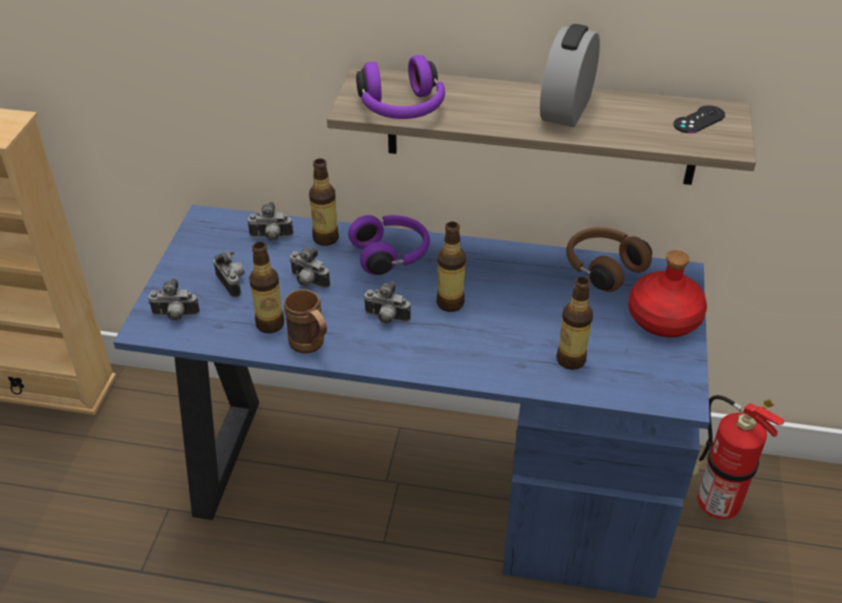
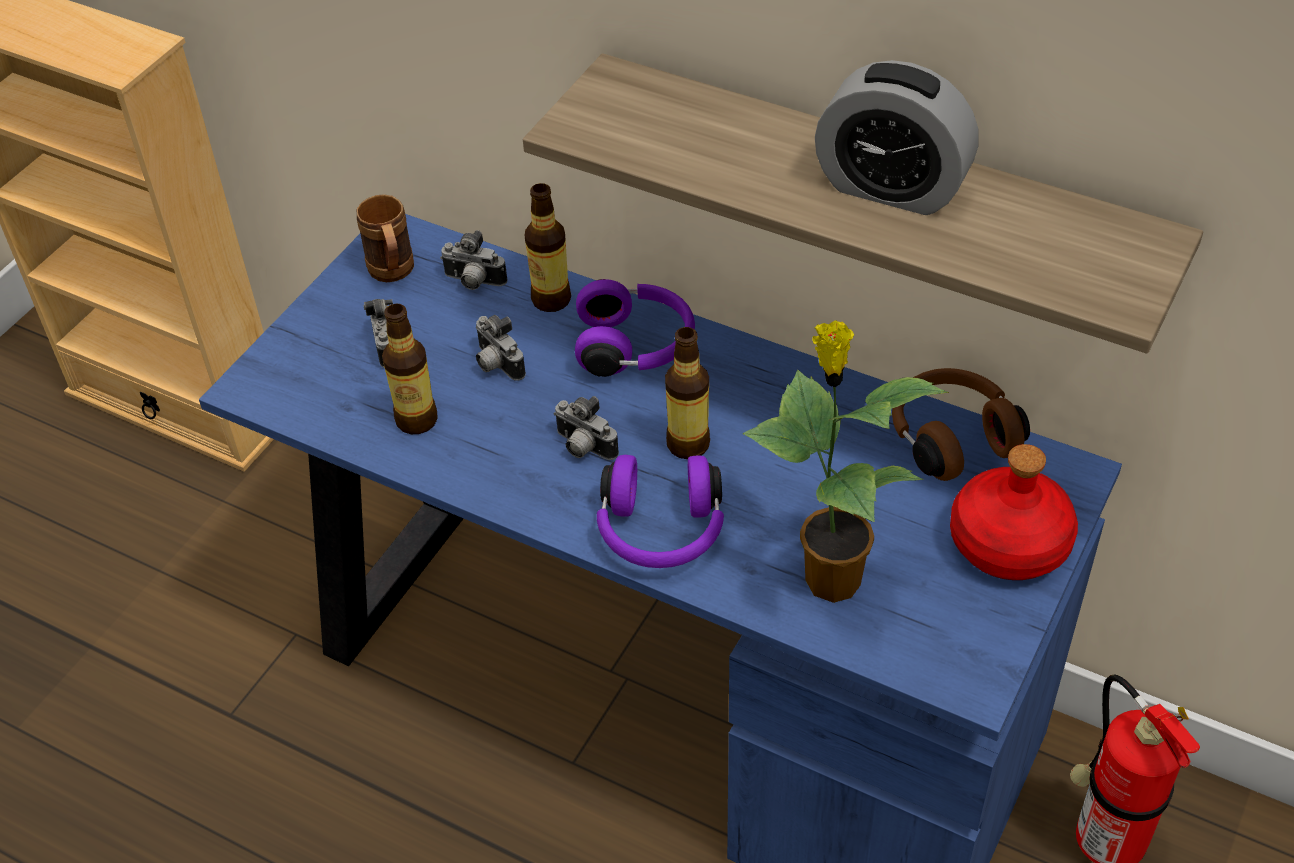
camera: 20 degrees right, 5 degrees up
camera [148,278,200,321] -> none
brown mug [284,289,327,354] -> brown mug moved to [356,194,414,282]
purple headphones [356,55,445,119] -> purple headphones moved to [597,455,724,568]
alarm clock [540,24,600,127] -> alarm clock turned 105 degrees counterclockwise [815,60,979,215]
bottle [556,277,593,370] -> potted plant [743,320,949,603]
black game controller [673,106,725,133] -> none

